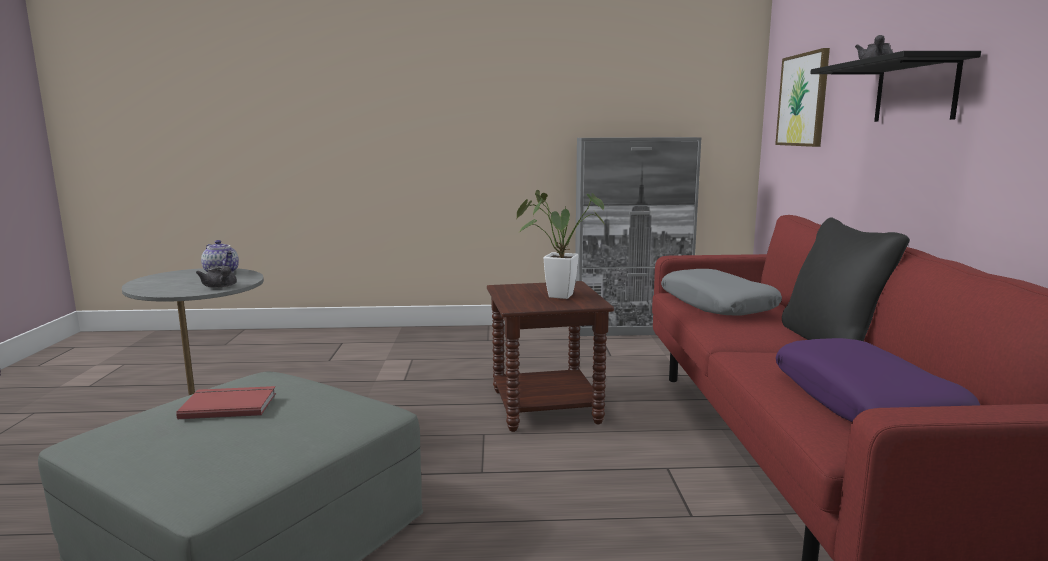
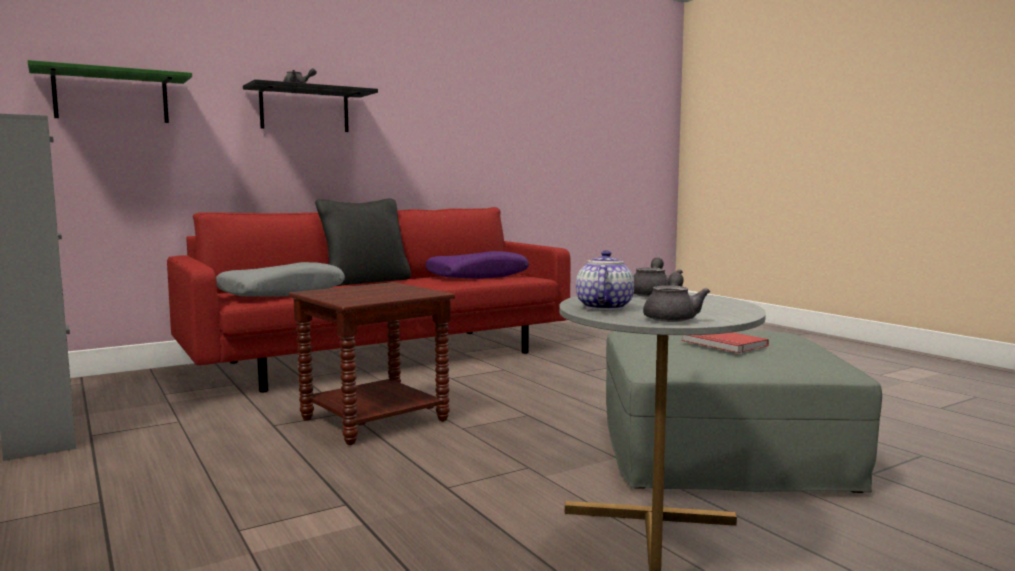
camera: 120 degrees left, 5 degrees down
potted plant [516,190,606,299] -> none
picture [775,48,830,147] -> green shelf [28,60,192,123]
none -> grey teapot [643,272,710,322]

